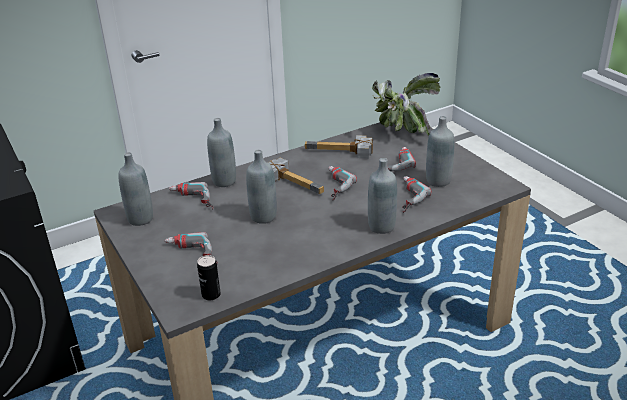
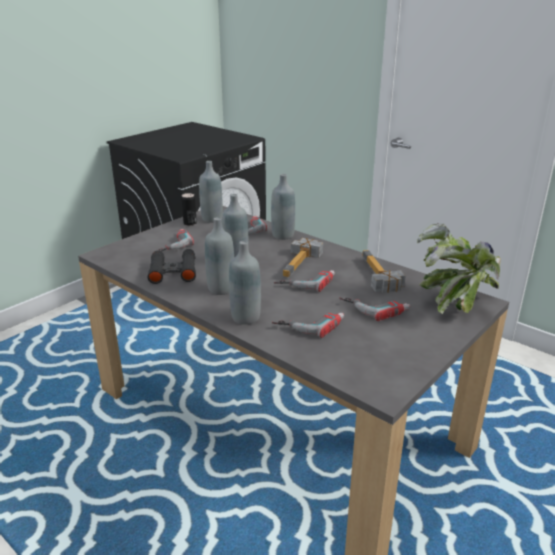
camera: 70 degrees right, 5 degrees down
can [197,255,221,300] -> can moved to [182,193,197,226]
grey bottle [426,116,455,187] -> grey bottle moved to [205,217,234,295]
none -> black binoculars [147,249,196,284]

